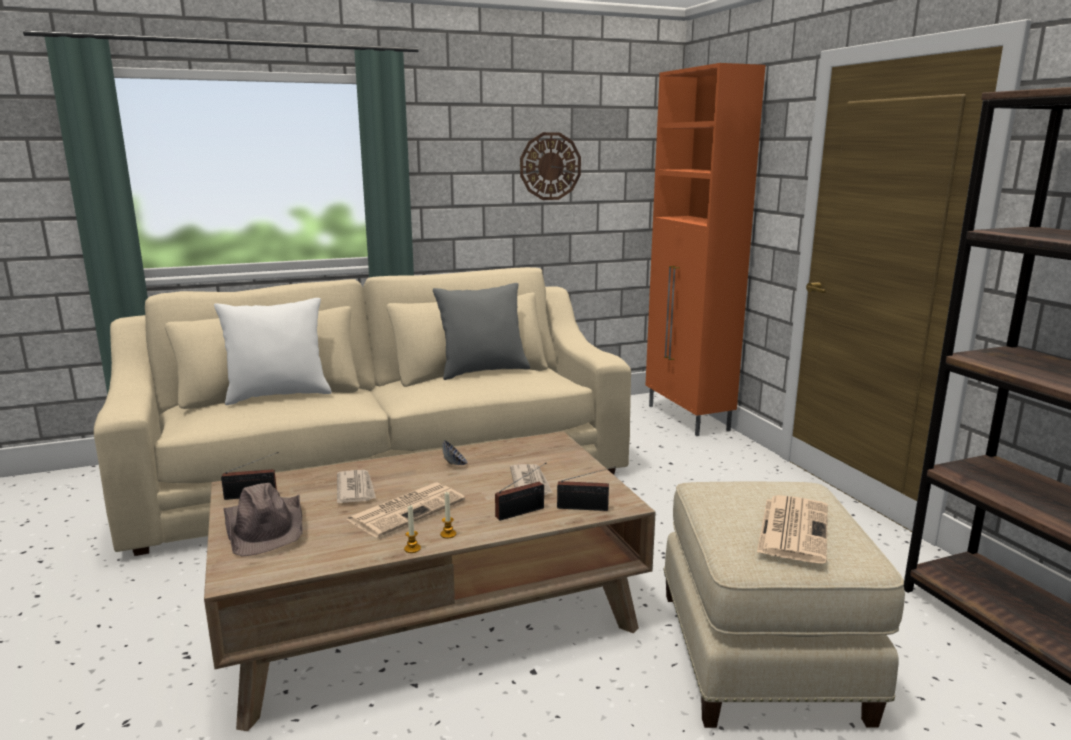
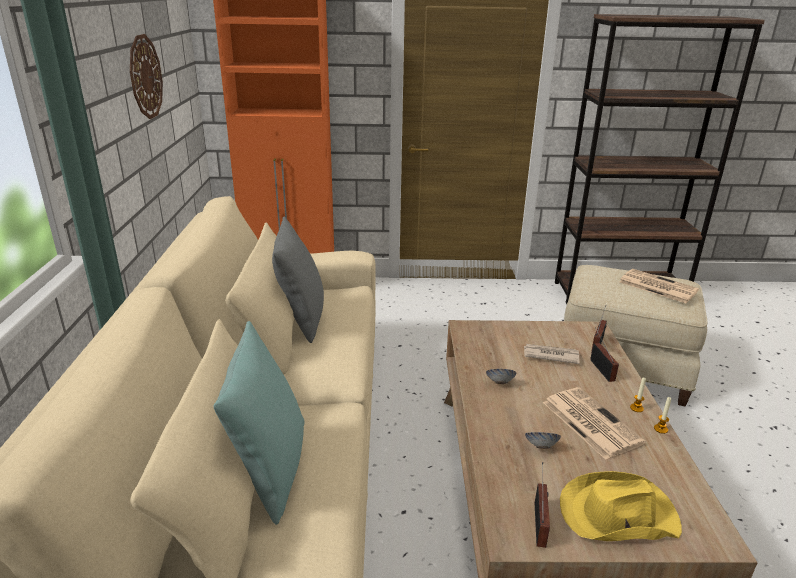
camera: 70 degrees left, 10 degrees up
white pillow [214,298,332,405] -> turquoise pillow [213,321,305,525]
brown hat [224,483,303,556] -> yellow hat [560,471,682,541]
newspaper [337,470,376,503] -> bowl [525,432,561,449]

